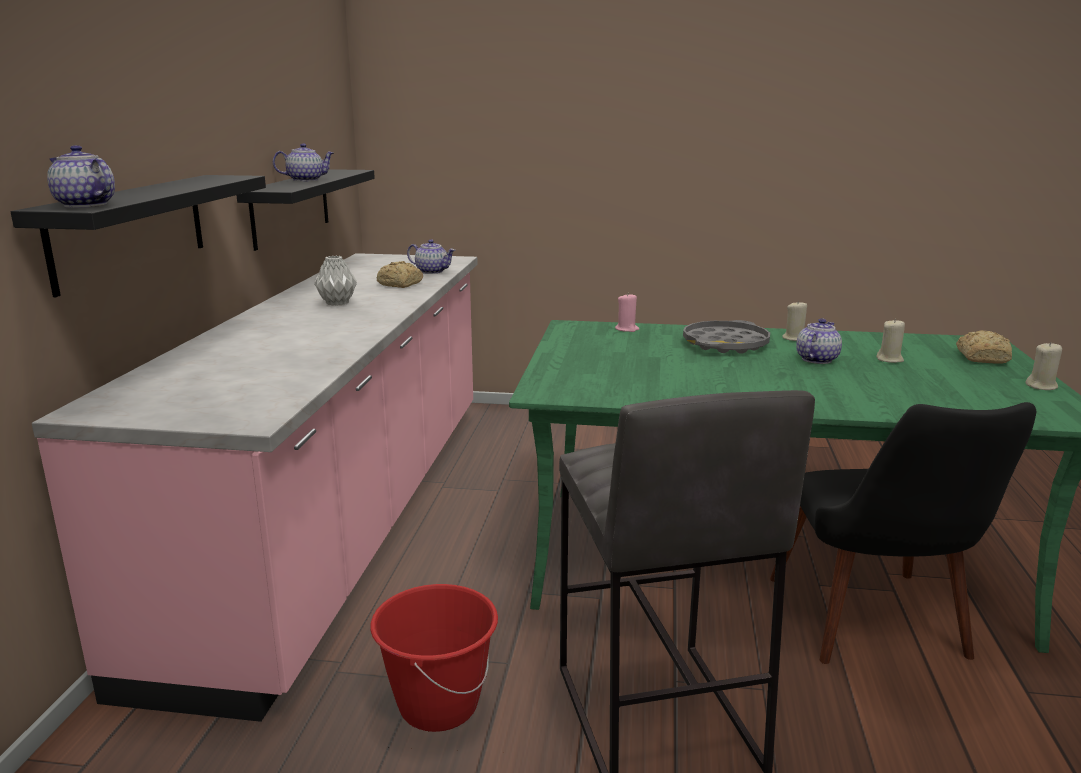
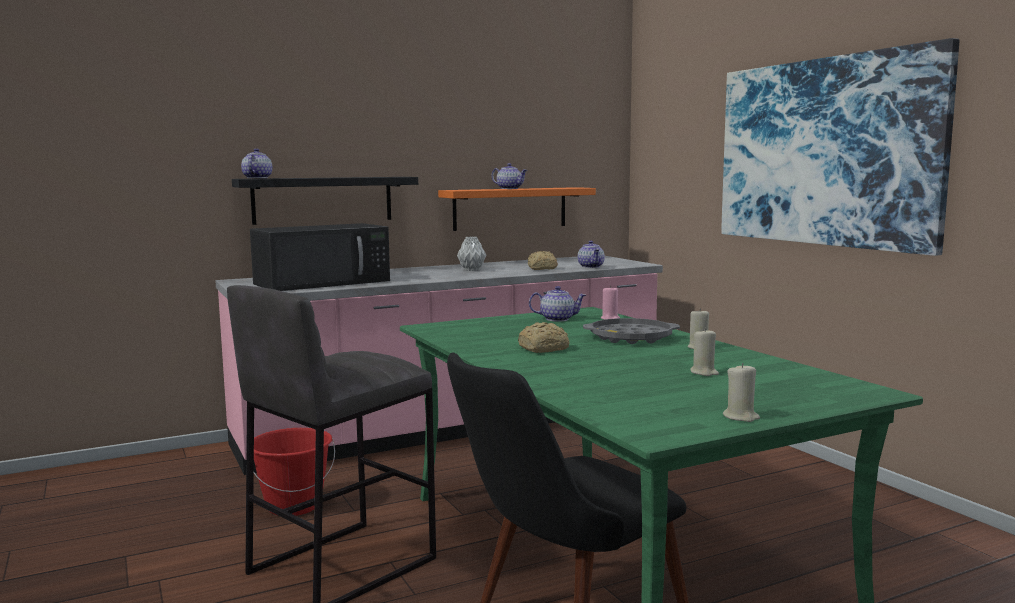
camera: 55 degrees right, 10 degrees down
black shelf [236,169,375,251] -> orange shelf [438,187,596,231]
teapot [796,318,842,364] -> teapot moved to [529,286,586,322]
bread [956,330,1012,364] -> bread moved to [518,322,569,353]
none -> black microwave [250,223,390,291]
none -> picture [721,38,959,256]

